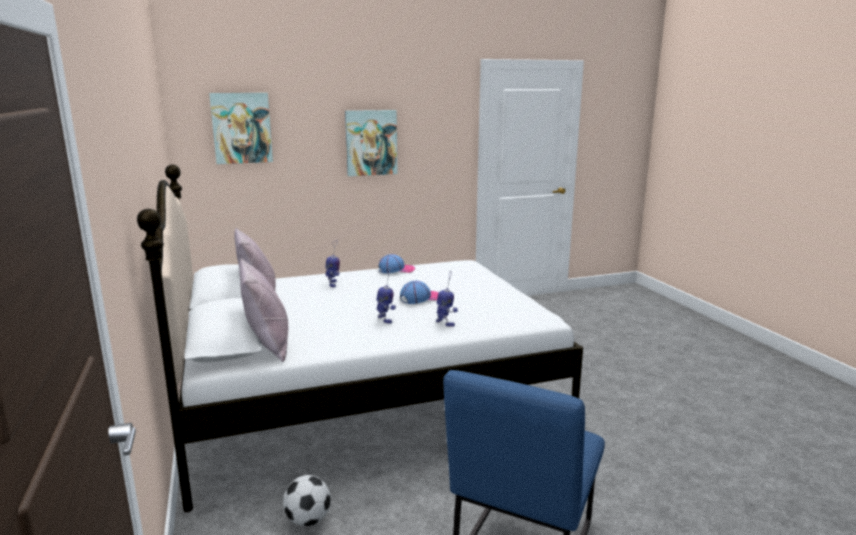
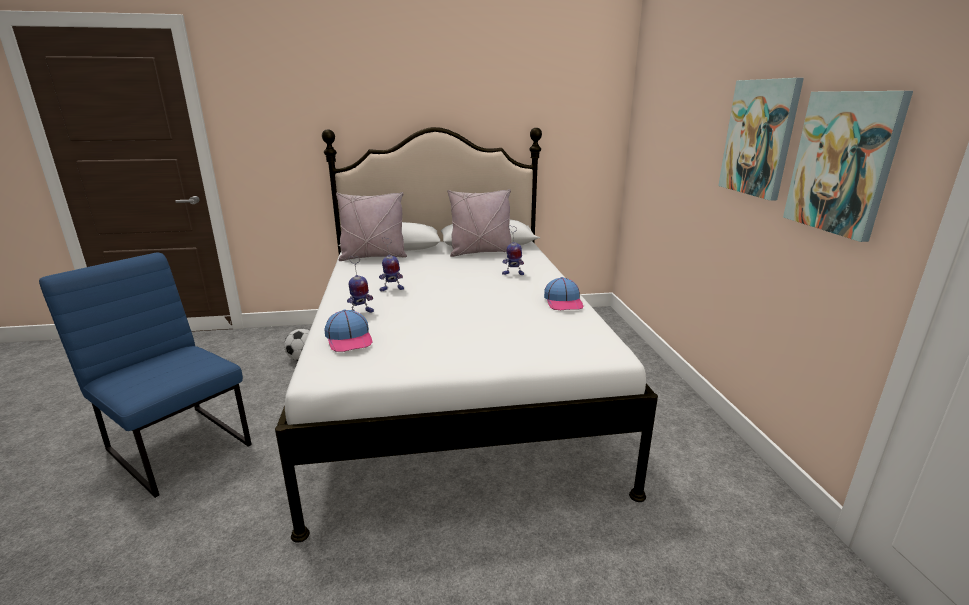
camera: 100 degrees right, 5 degrees up
picture [209,93,273,164] -> picture moved to [783,91,913,242]
cap [400,281,439,304] -> cap moved to [324,309,373,352]

